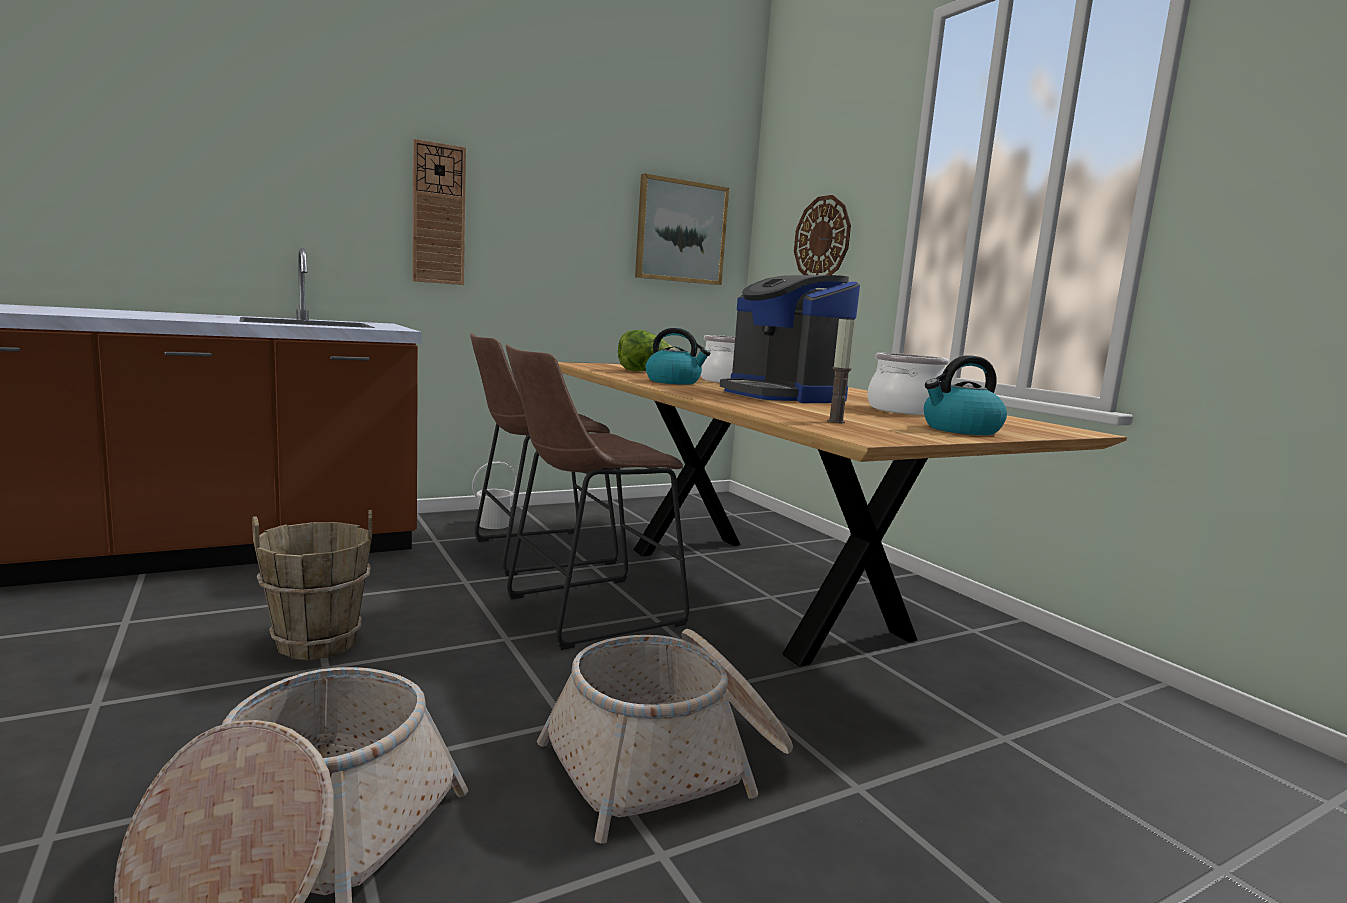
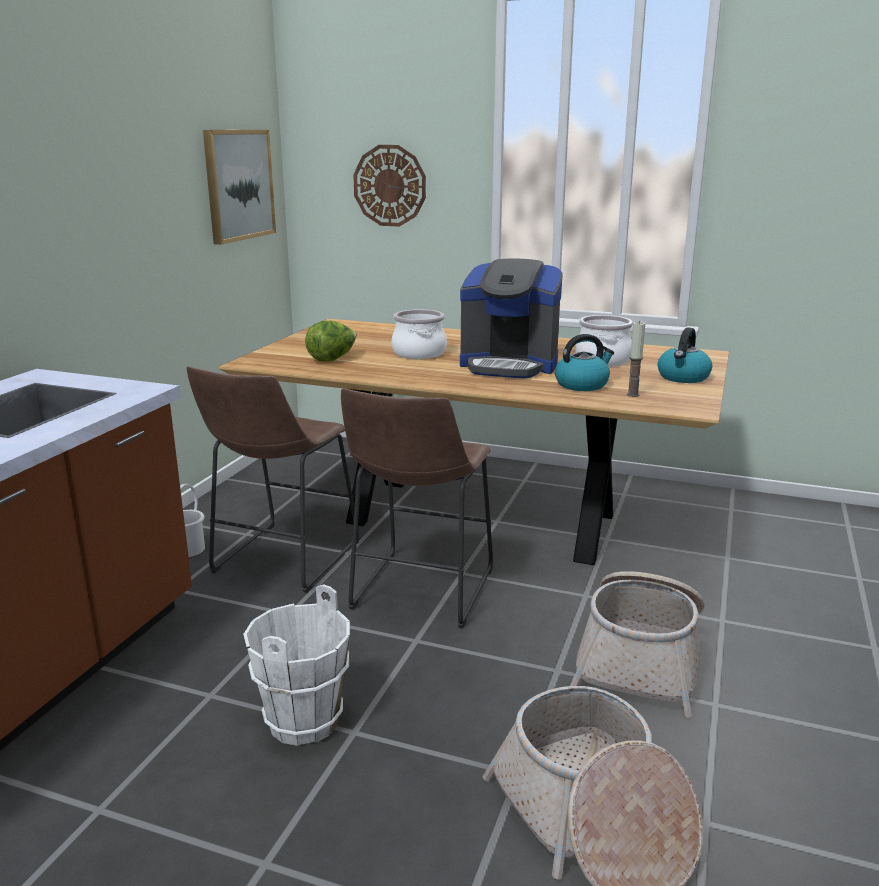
camera: 40 degrees left, 10 degrees up
brown bucket [252,510,372,660] -> white bucket [243,584,350,746]
wall clock [413,139,466,285] -> none
kettle [646,328,710,385] -> kettle moved to [555,334,614,391]

